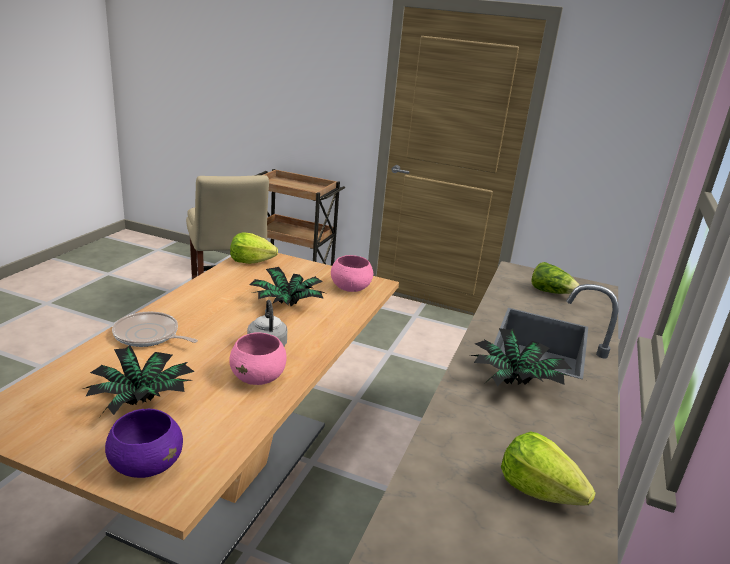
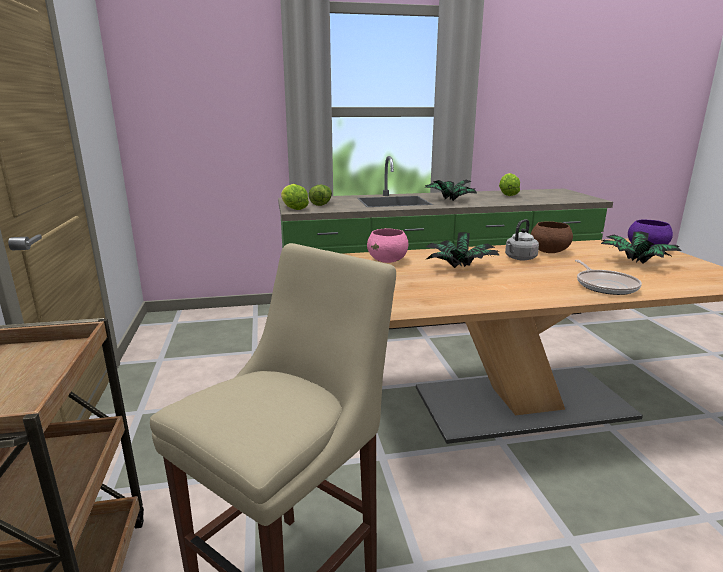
camera: 120 degrees left, 5 degrees down
pink bowl [229,332,286,385] -> brown bowl [531,221,573,253]
lettuce [230,232,278,264] -> lettuce moved to [281,184,309,210]

